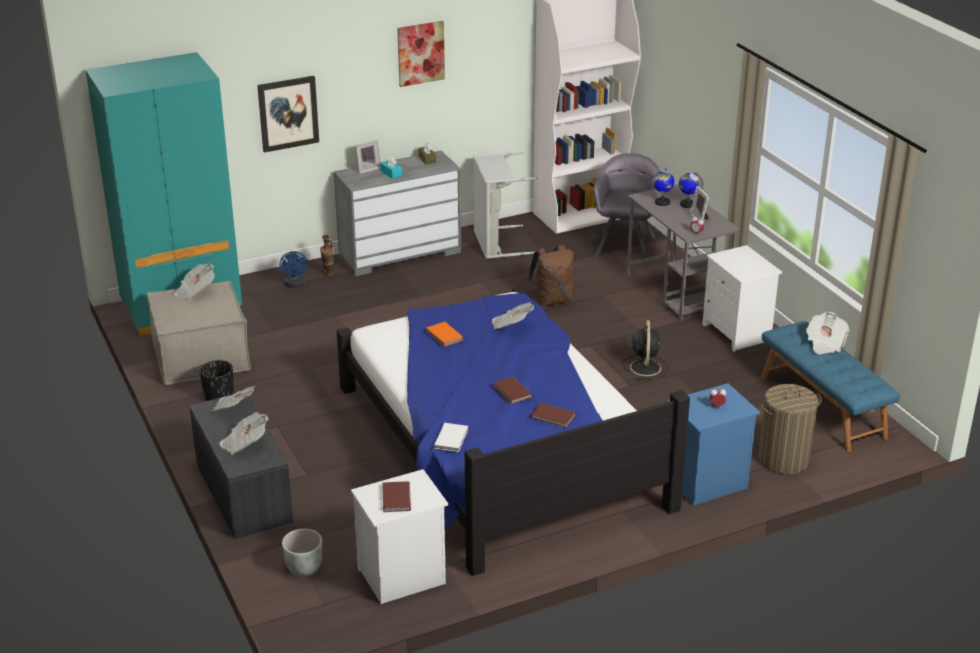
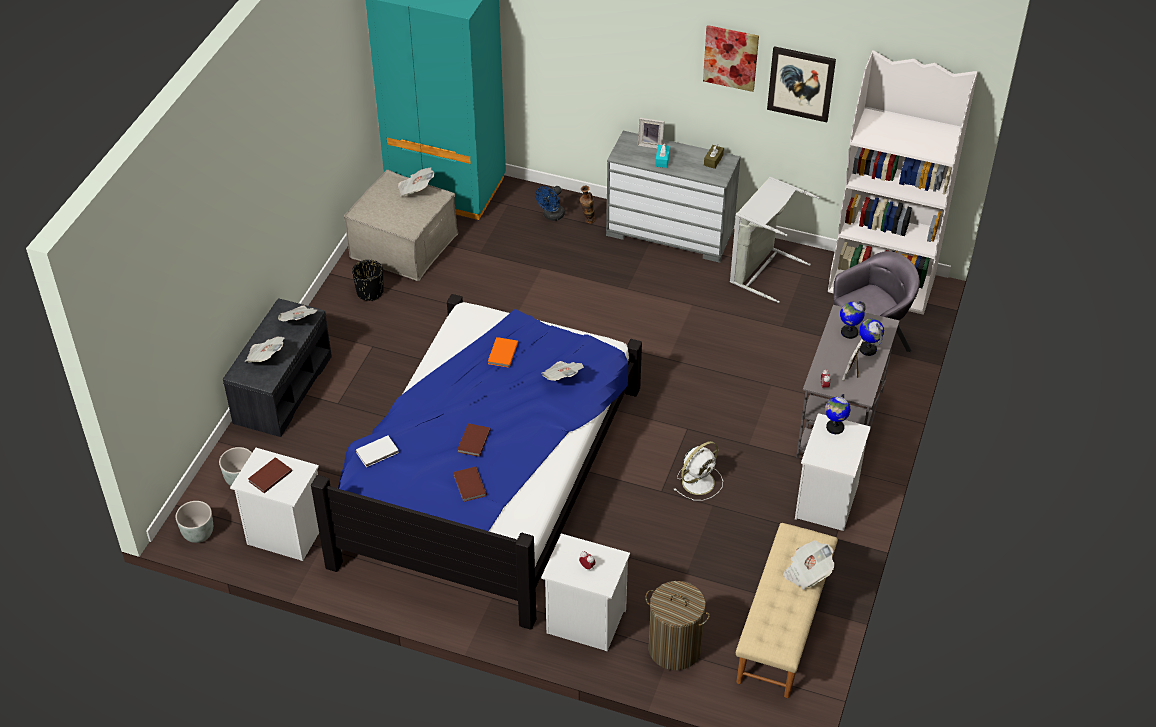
camera: 45 degrees right, 15 degrees up
picture [257,76,319,153] -> picture moved to [767,46,836,122]
brown backpack [527,245,574,306] -> none
black fan [623,320,667,380] -> white fan [674,441,723,501]
blue nightstand [667,383,760,506] -> white nightstand [541,534,630,651]
blue bench [762,321,900,452] -> beige bench [736,523,838,698]
none -> grey planter [176,501,213,543]
none -> globe [825,394,850,434]

